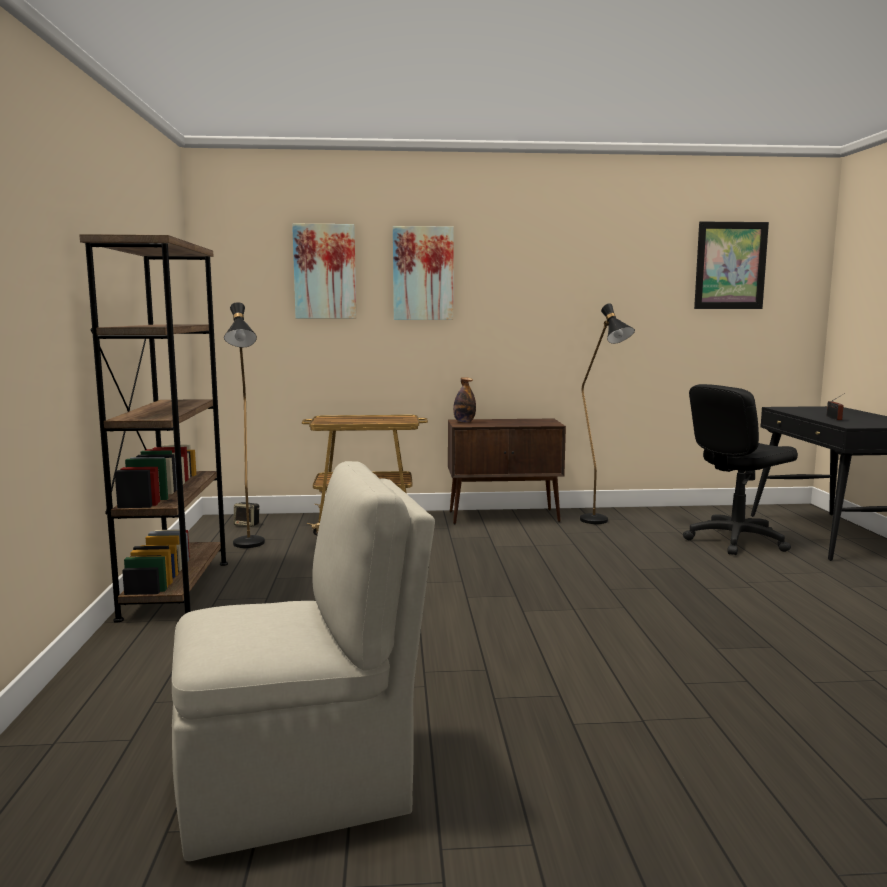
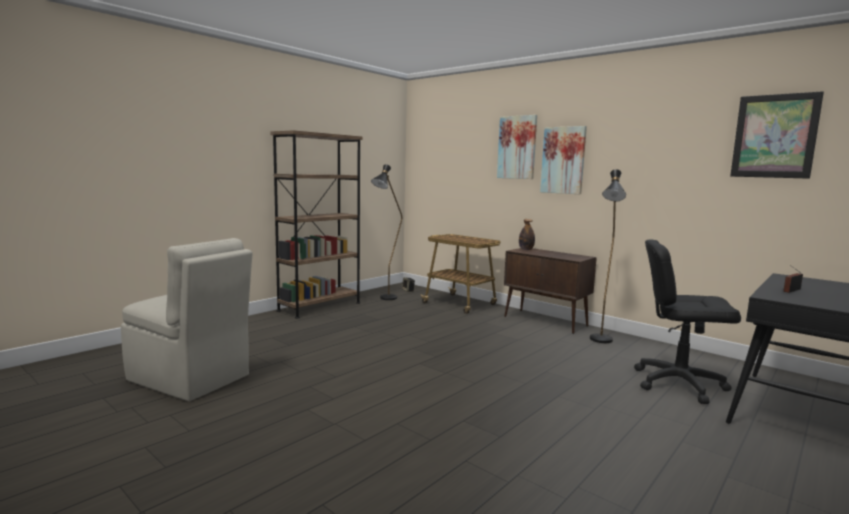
camera: 45 degrees right, 0 degrees up
picture [292,224,356,319] -> picture moved to [540,126,587,194]

